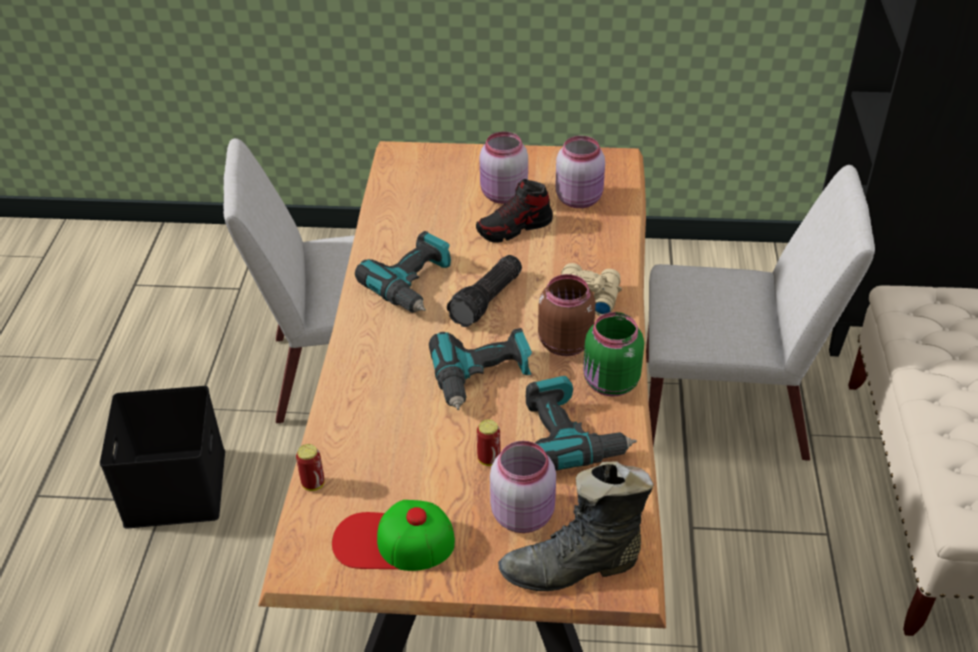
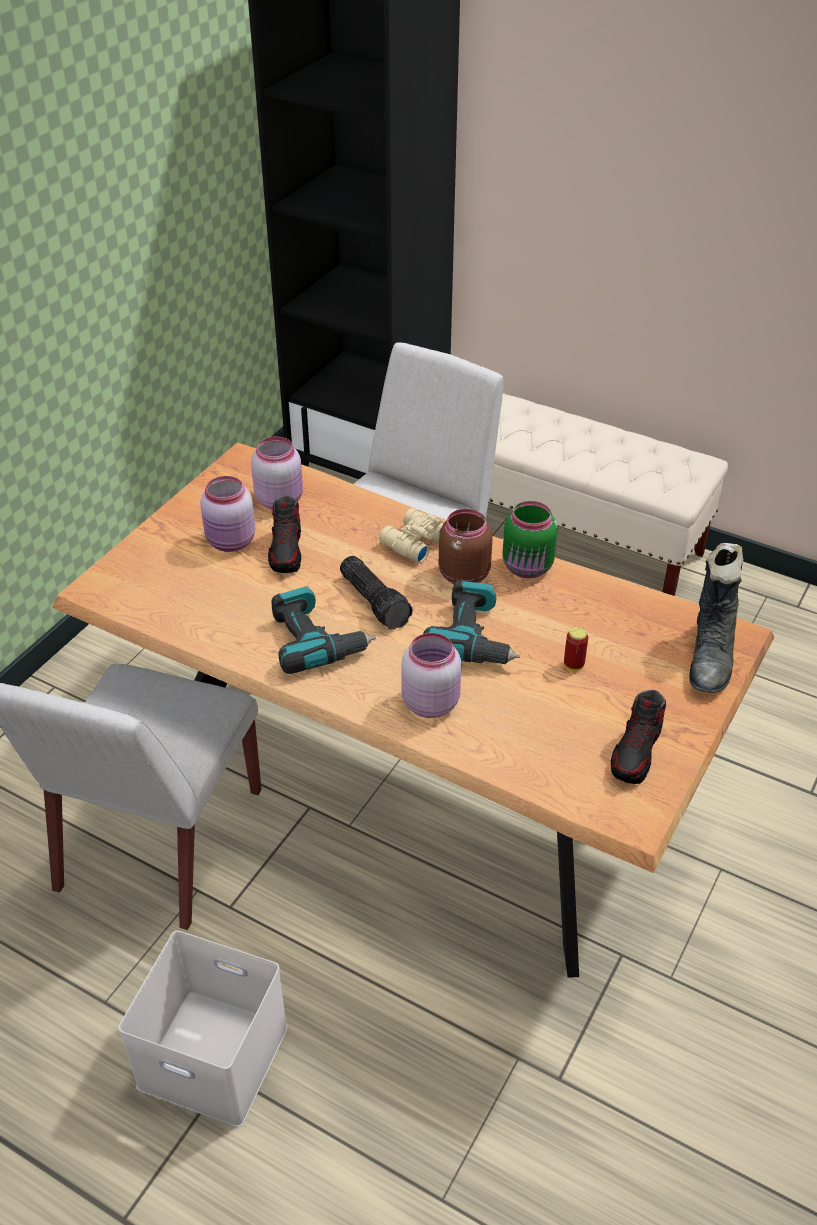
camera: 65 degrees left, 0 degrees up
black storage box [100,386,225,528] -> white storage box [118,931,288,1127]
can [296,444,325,491] -> none
cap [332,500,455,571] -> shoe [611,690,666,784]
pink jar [490,441,556,533] -> pink jar moved to [401,633,461,718]
power drill [526,376,637,471] -> none

